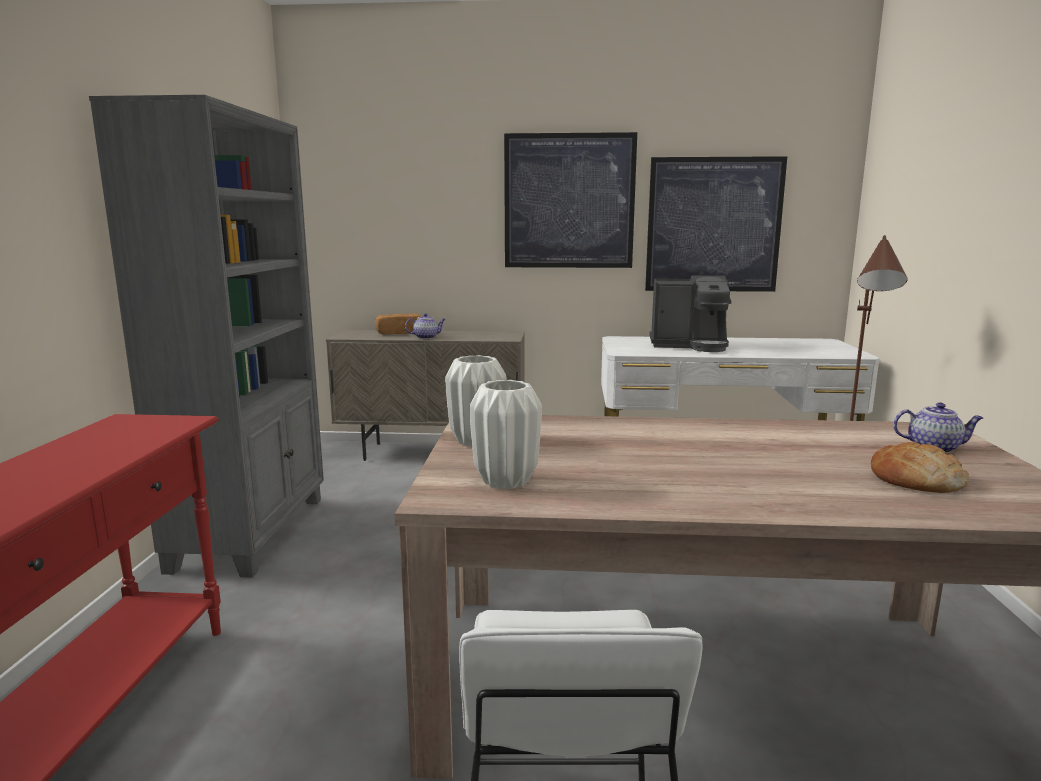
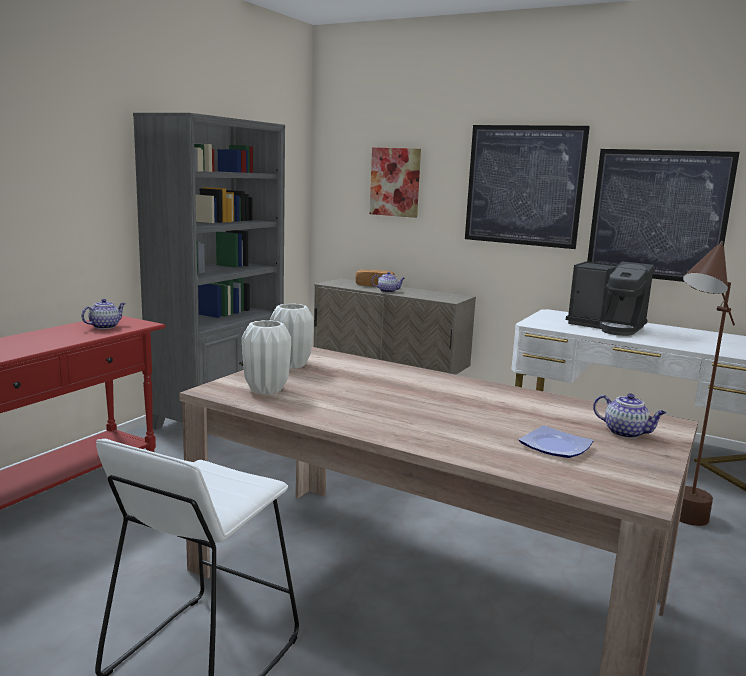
camera: 25 degrees right, 0 degrees up
bread [871,442,969,493] -> plate [519,425,594,458]
none -> teapot [81,299,125,329]
none -> picture [370,147,421,218]

